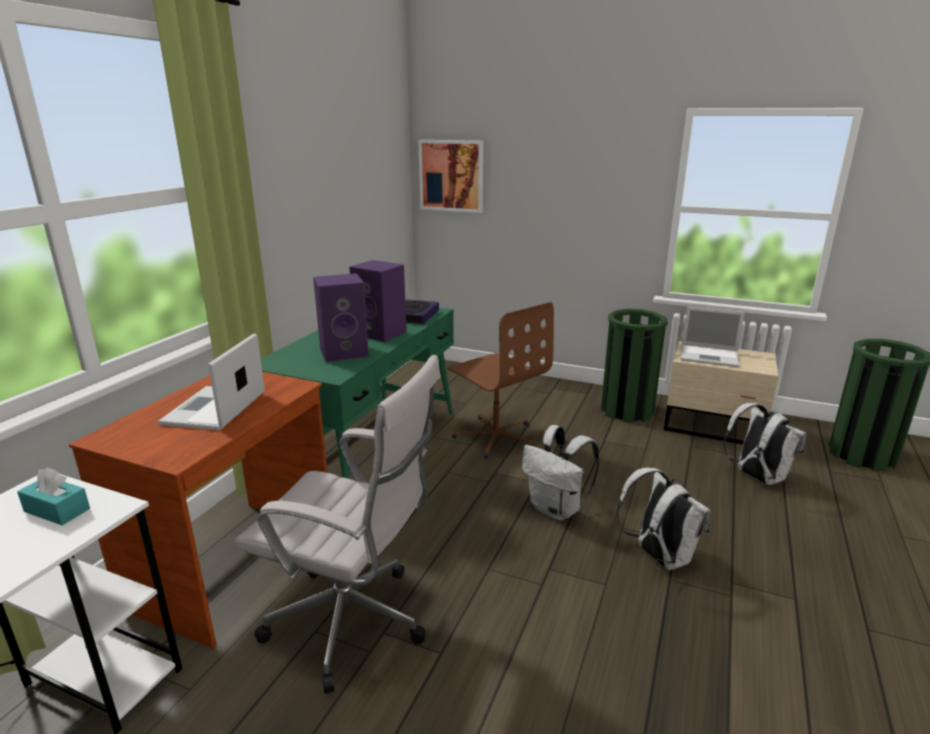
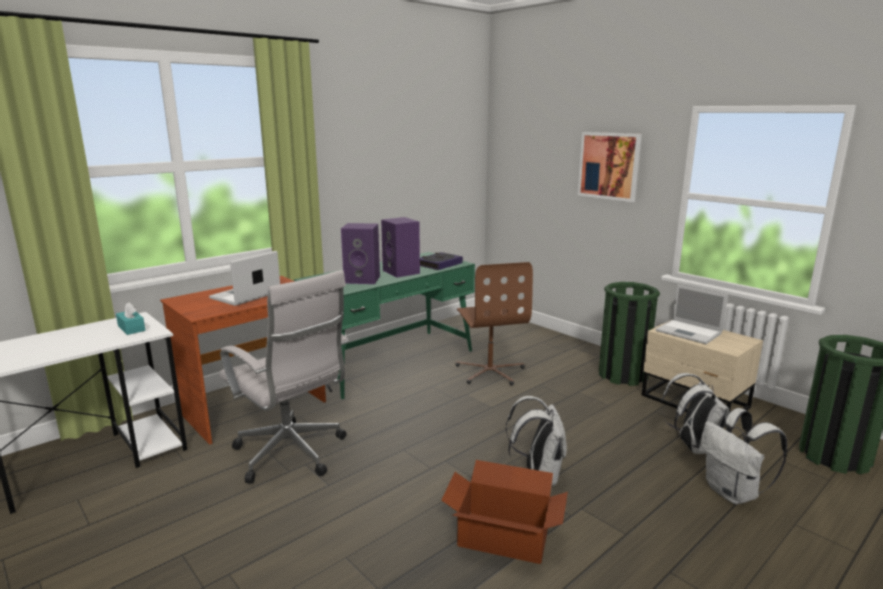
camera: 25 degrees right, 5 degrees down
picture [418,140,483,213] -> picture moved to [578,132,642,202]
white backpack [522,425,599,521] -> white backpack moved to [700,408,787,504]
none -> cardboard box [441,460,568,564]

